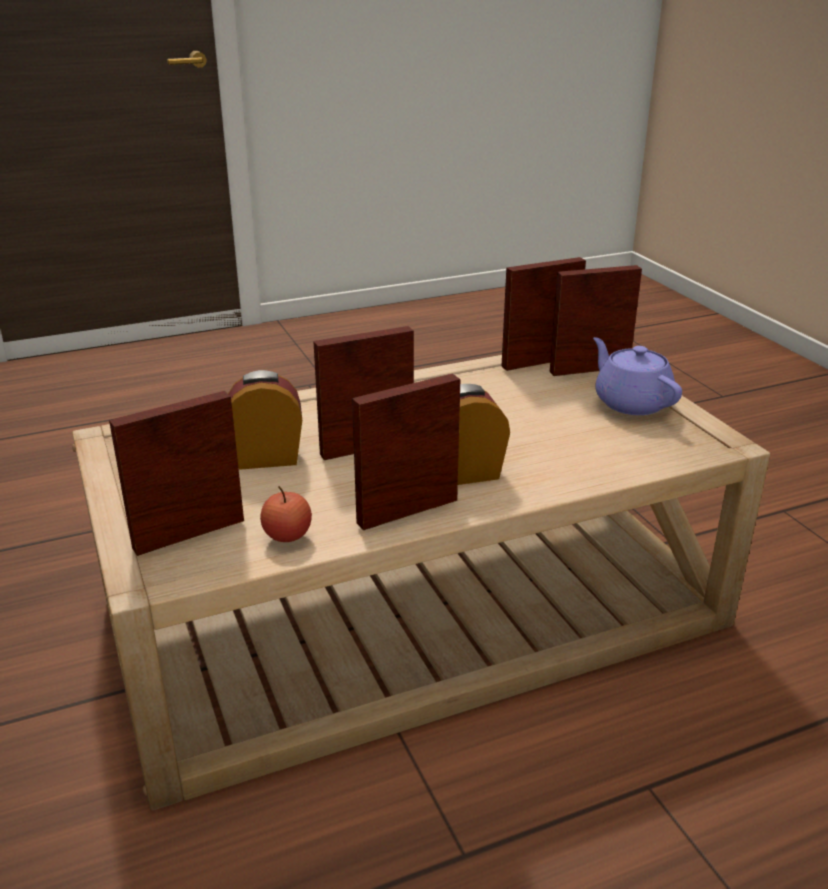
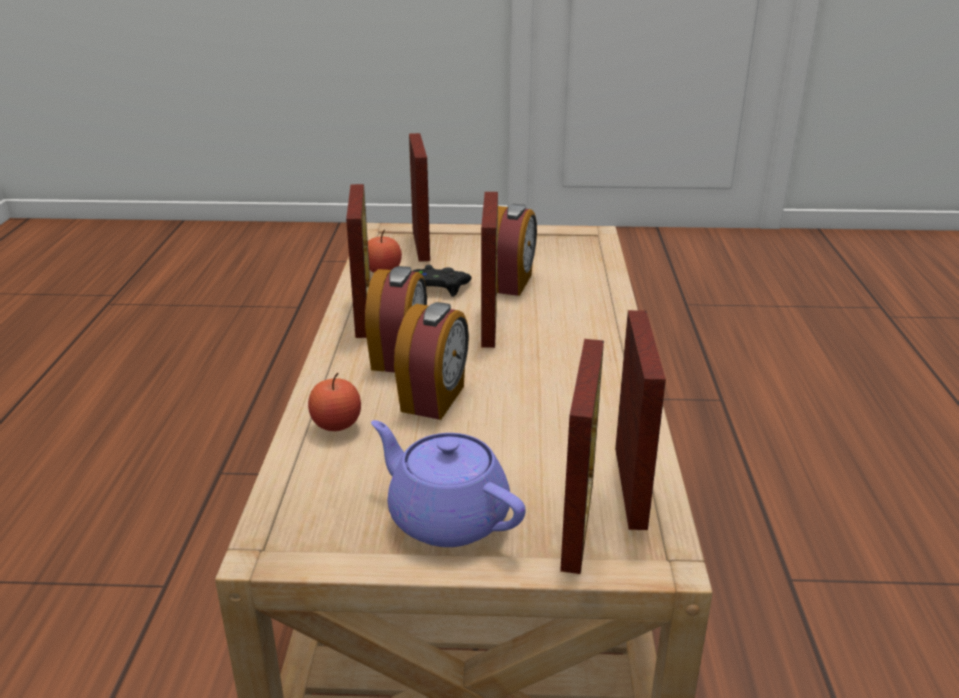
camera: 115 degrees right, 0 degrees up
purple teapot [593,337,682,415] -> purple teapot turned 135 degrees counterclockwise [371,420,526,547]
none -> apple [308,372,361,431]
none -> alarm clock [394,302,469,420]
none -> black game controller [411,265,472,297]

